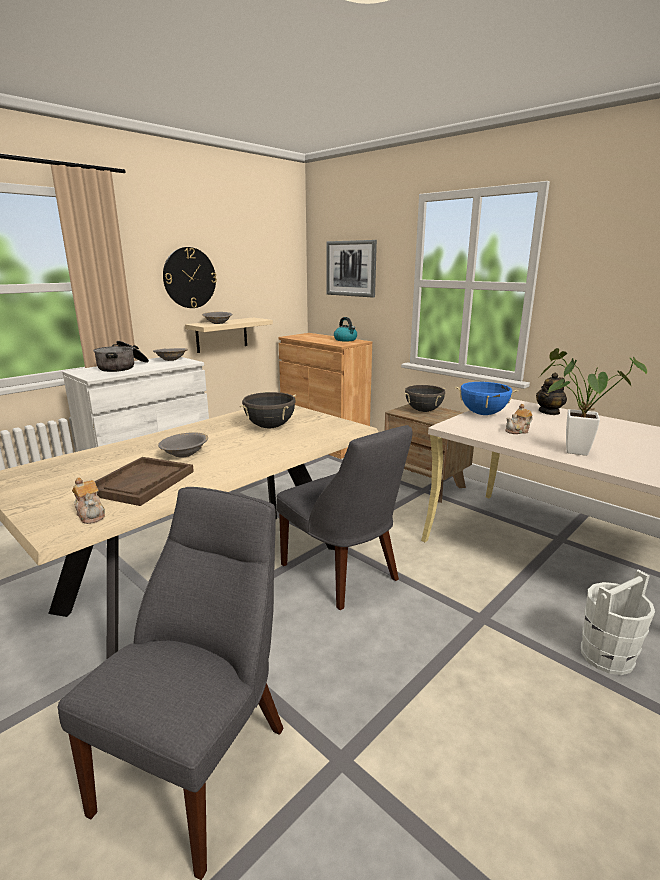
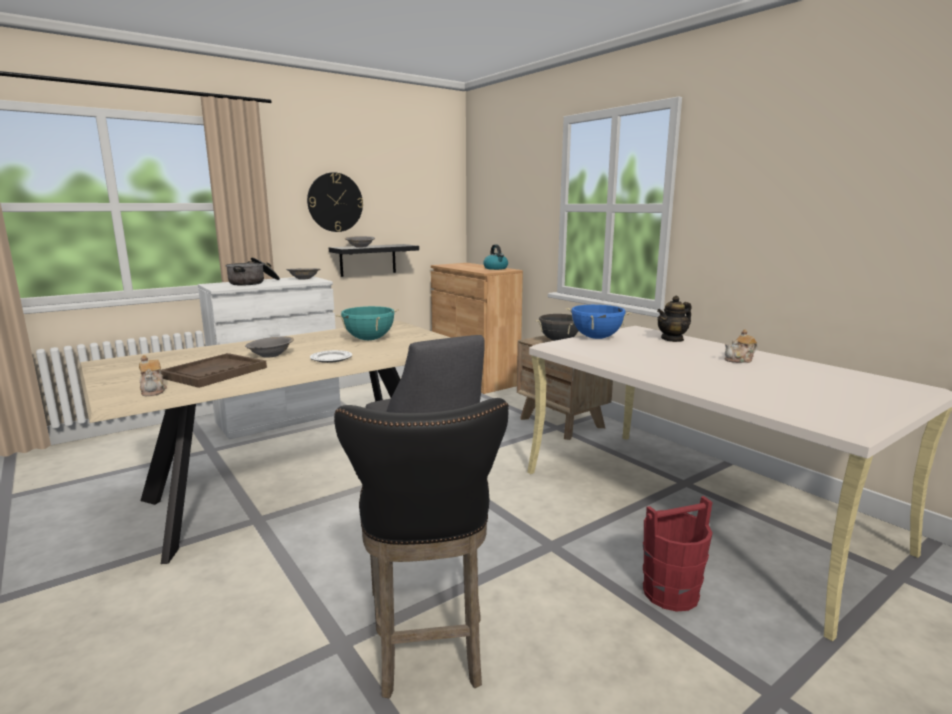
camera: 10 degrees right, 5 degrees down
grey chair [57,487,284,880] -> none
beige shelf [185,318,273,353] -> black shelf [329,244,419,277]
black cooking pot [240,392,296,428] -> turquoise cooking pot [336,306,399,340]
picture [326,240,377,297] -> none
teapot [505,404,533,434] -> teapot moved to [725,329,758,363]
potted plant [540,348,647,456] -> none
white bucket [581,570,655,675] -> red bucket [643,496,713,612]
none -> plate [310,350,352,363]
none -> black stool [334,398,509,699]

